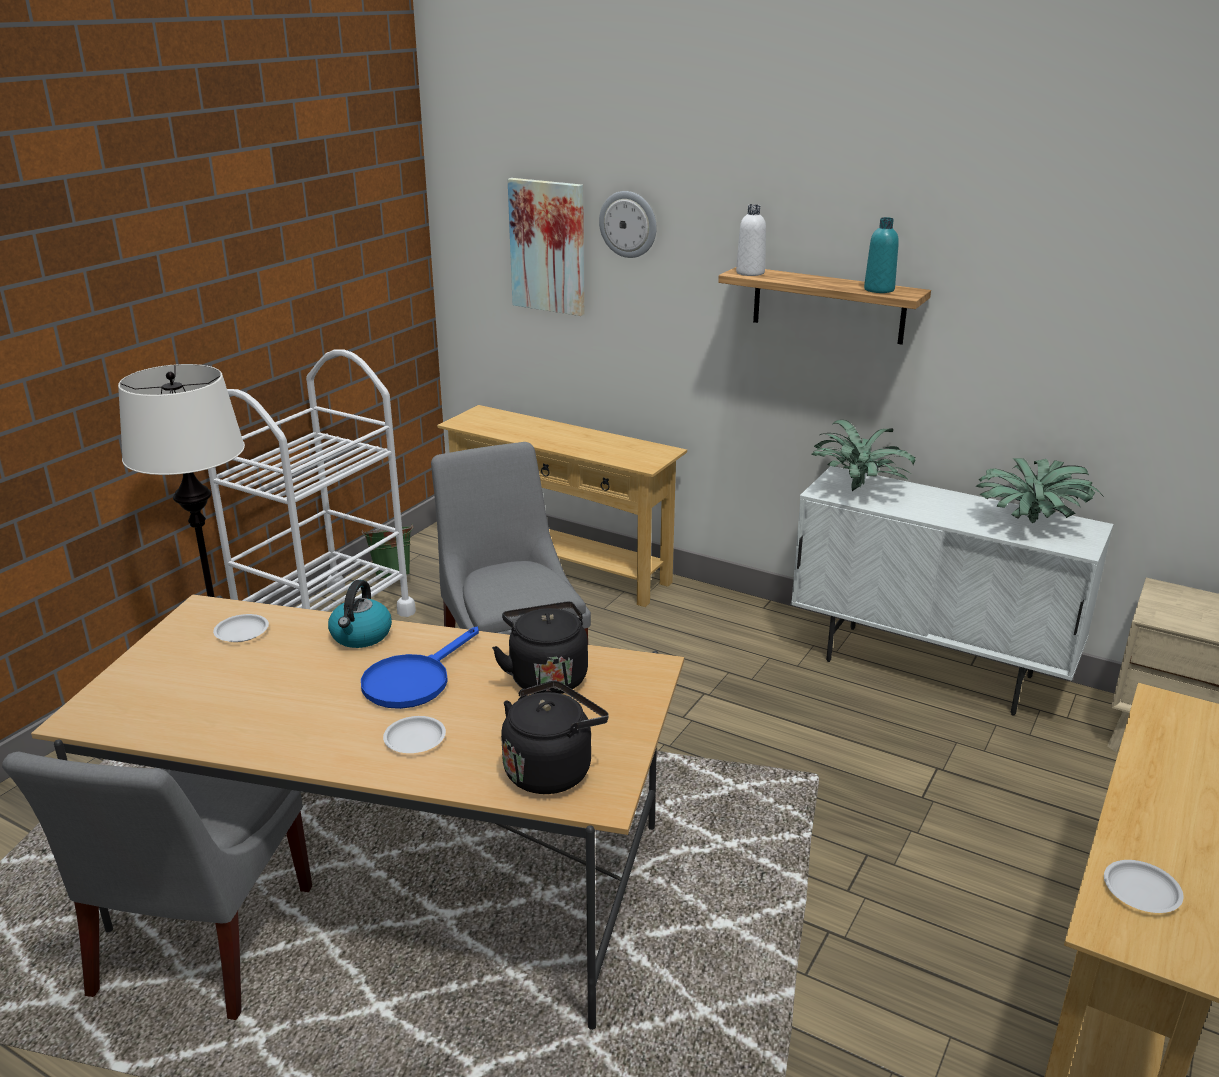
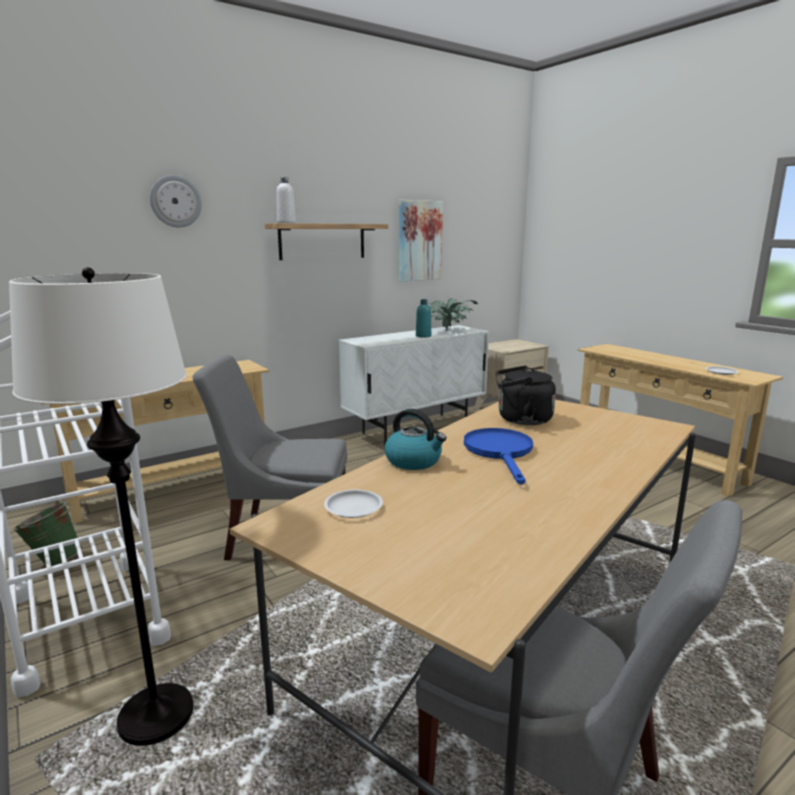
camera: 65 degrees left, 10 degrees down
blue frying pan [361,627,479,709] -> blue frying pan turned 150 degrees counterclockwise [464,428,533,484]
white plate [383,716,446,753] -> none
black kettle [501,681,609,794] -> none
picture [508,178,584,316] -> picture moved to [399,200,443,281]
potted plant [811,420,915,491] -> none
turquoise bottle [864,217,899,293] -> turquoise bottle moved to [416,299,431,338]

